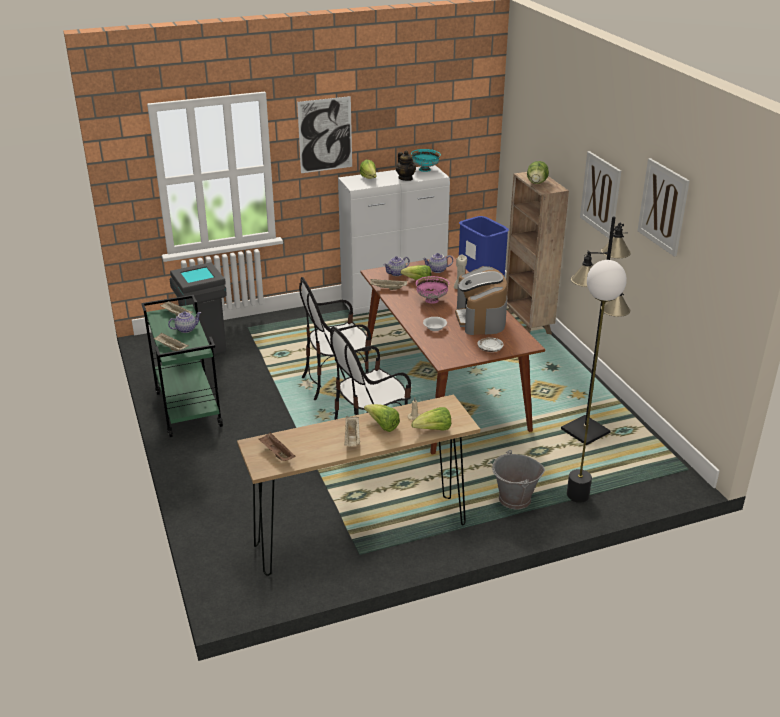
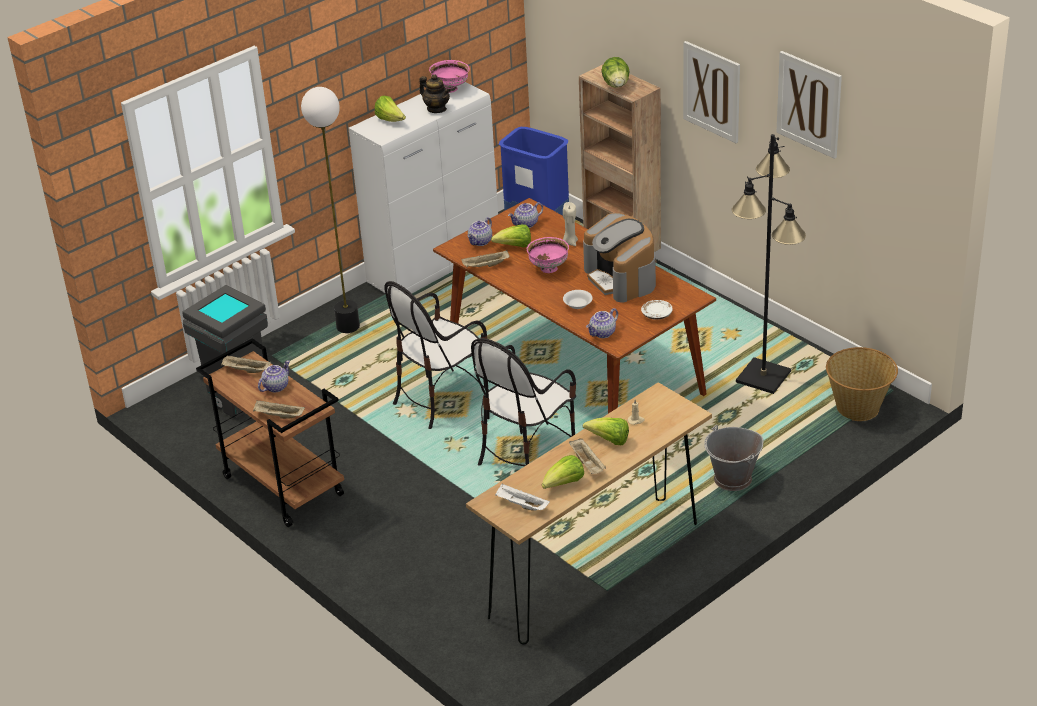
camera: 20 degrees left, 5 degrees up
green cart [141,295,223,437] -> brown cart [196,338,344,527]
brown tray [258,432,296,461] -> white tray [495,484,550,511]
picture [297,96,352,173] -> none
turquoise bowl [411,149,441,172] -> pink bowl [429,60,469,93]
lettuce [411,407,451,431] -> lettuce moved to [542,455,584,489]
floor lamp [567,260,627,503] -> floor lamp moved to [301,87,360,333]
none -> teapot [586,308,618,338]
none -> basket [826,347,898,421]

